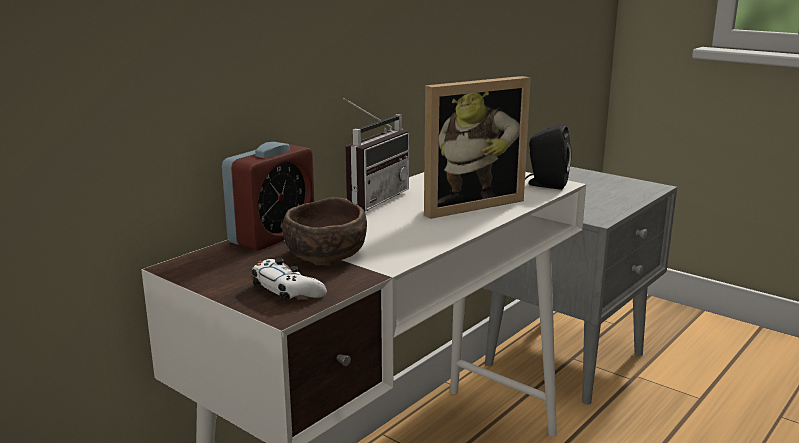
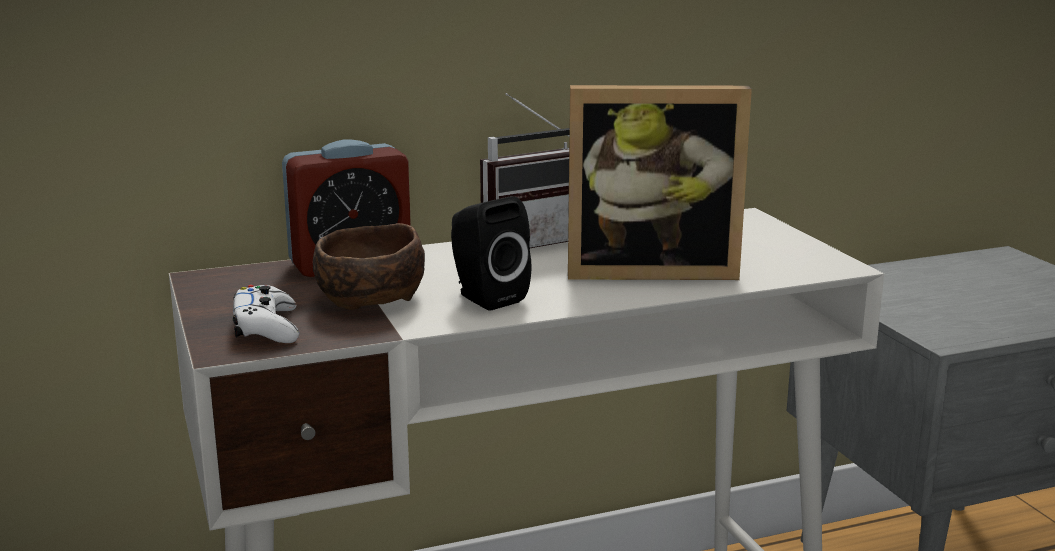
camera: 30 degrees right, 0 degrees up
black speaker [525,123,572,190] -> black speaker moved to [451,196,532,311]

